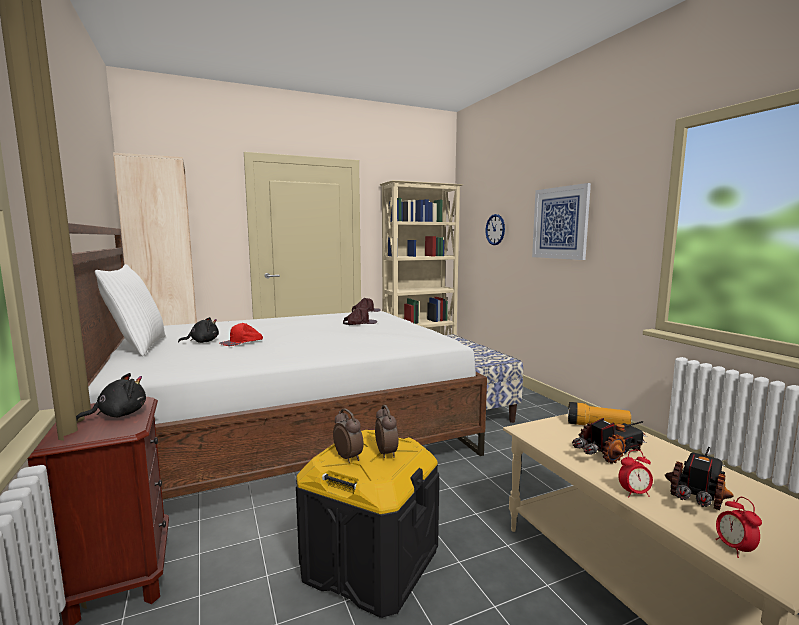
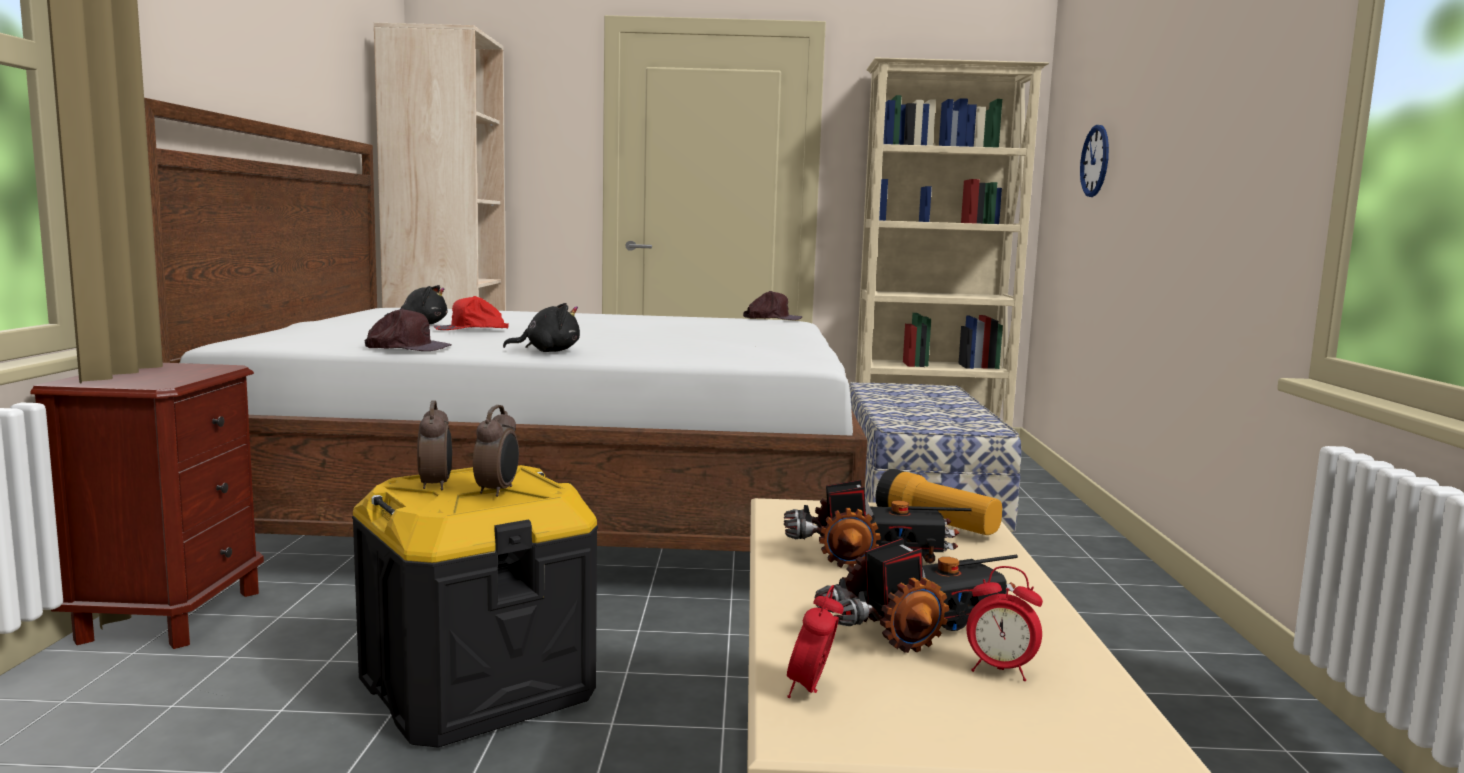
camera: 25 degrees right, 0 degrees up
black plush toy [76,373,146,420] -> black plush toy moved to [503,303,580,352]
white pillow [95,264,166,356] -> none
brown cap [343,308,377,325] -> brown cap moved to [365,309,452,351]
picture [532,183,591,260] -> none
alarm clock [619,450,653,497] -> alarm clock moved to [967,566,1043,681]

